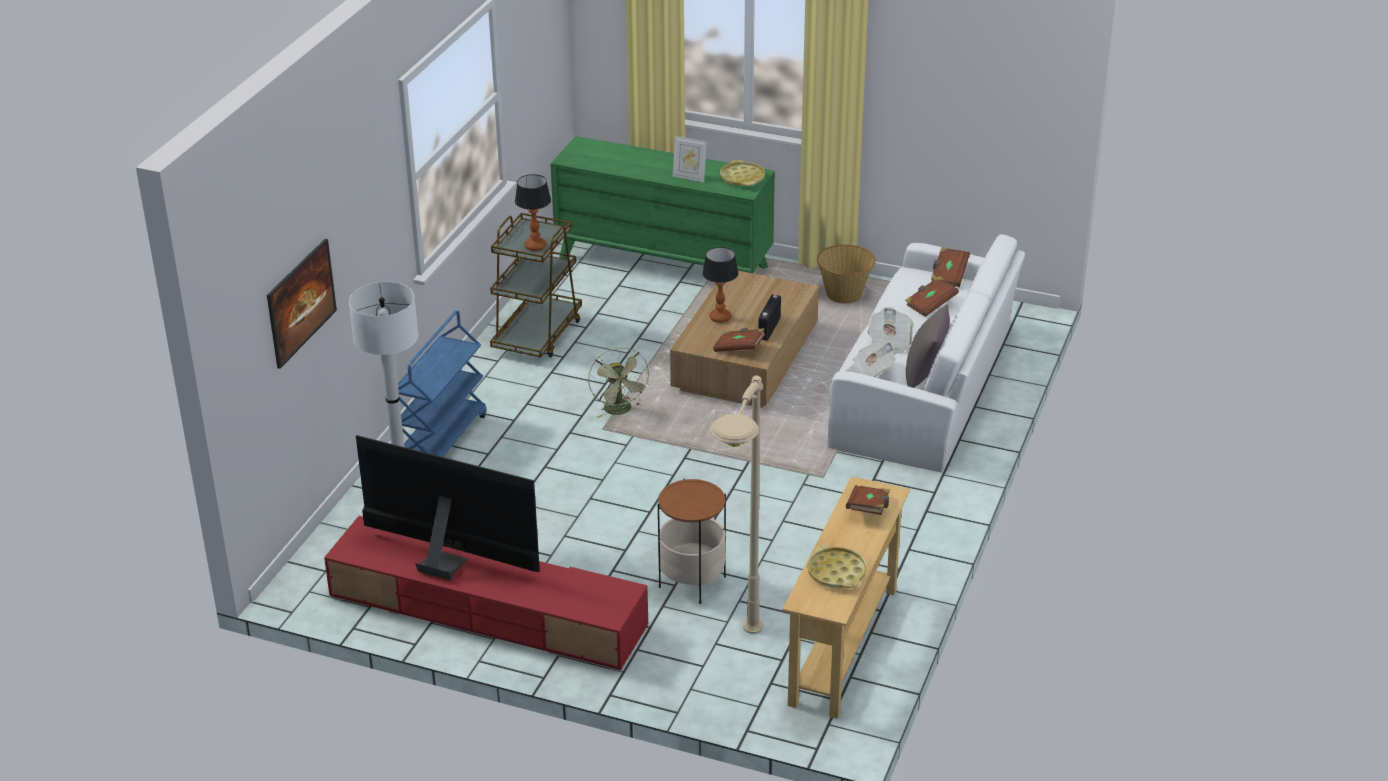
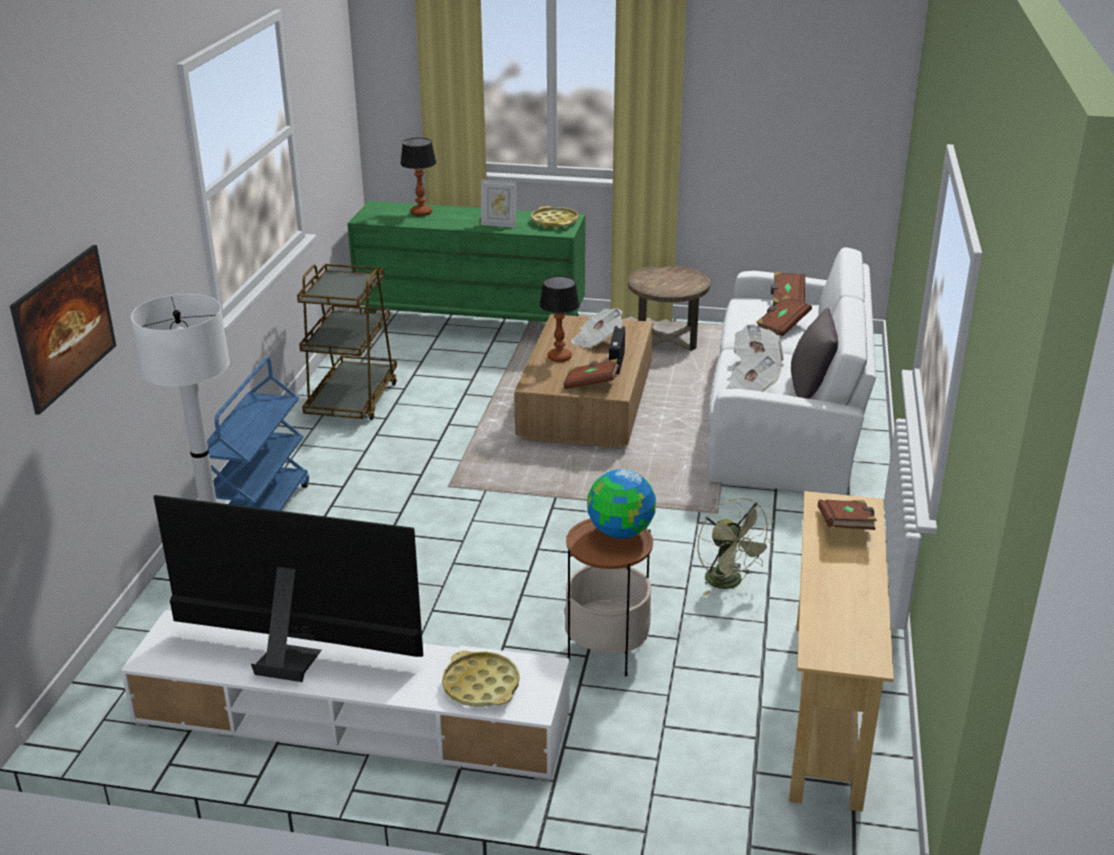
camera: 10 degrees left, 5 degrees down
red tv stand [324,516,648,672] -> white tv stand [121,610,569,781]
table lamp [515,174,551,251] -> table lamp moved to [400,138,436,216]
green fan [588,347,650,418] -> green fan moved to [697,498,774,595]
beige floor lamp [711,376,763,634] -> none
yellow tray [807,545,867,588] -> yellow tray moved to [442,650,520,707]
basket [817,244,876,303] -> brown side table [628,265,710,350]
none -> newspaper [571,309,623,349]
none -> globe [587,469,656,539]

